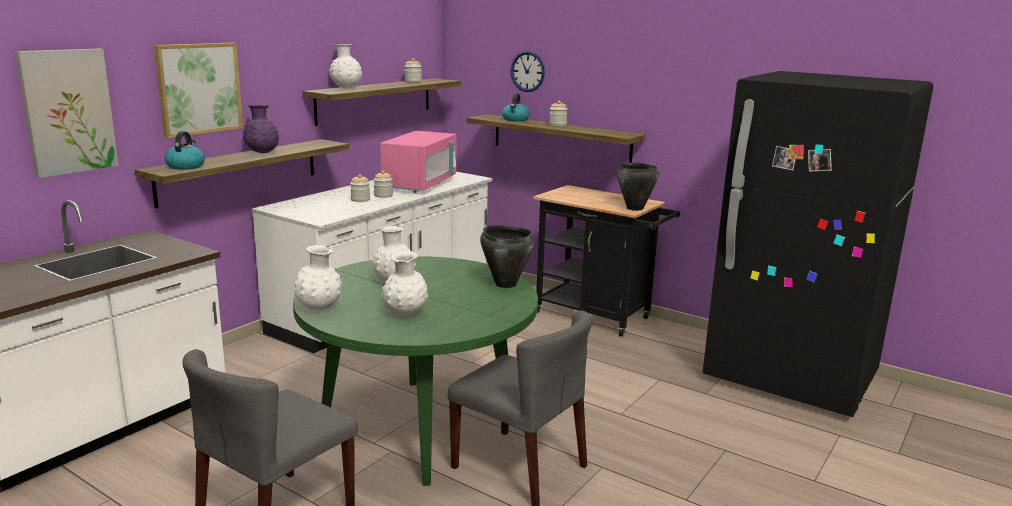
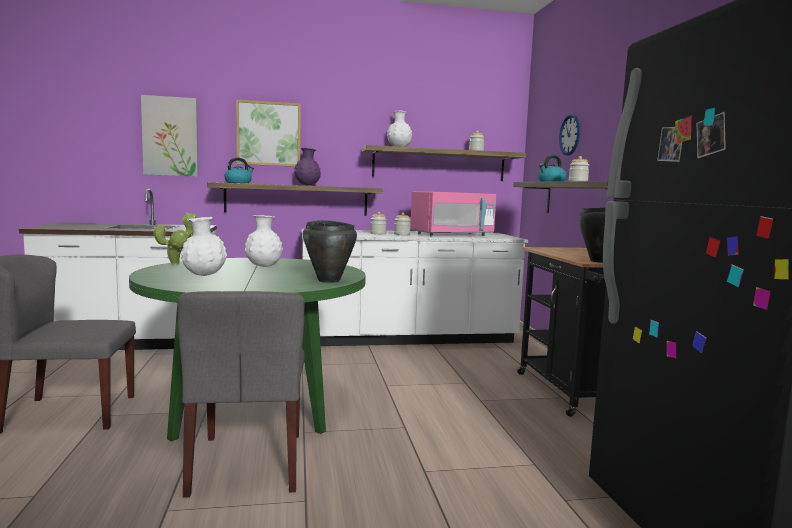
camera: 45 degrees right, 10 degrees down
white vase [294,245,342,310] -> potted plant [153,212,198,266]

